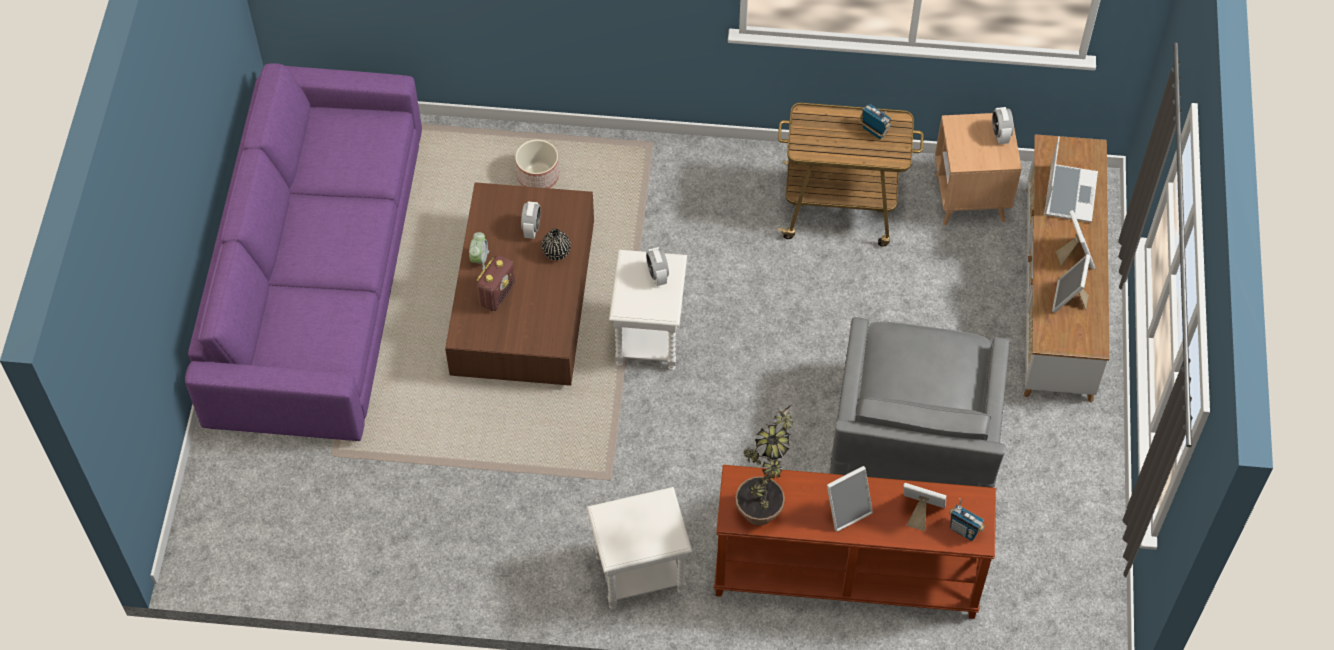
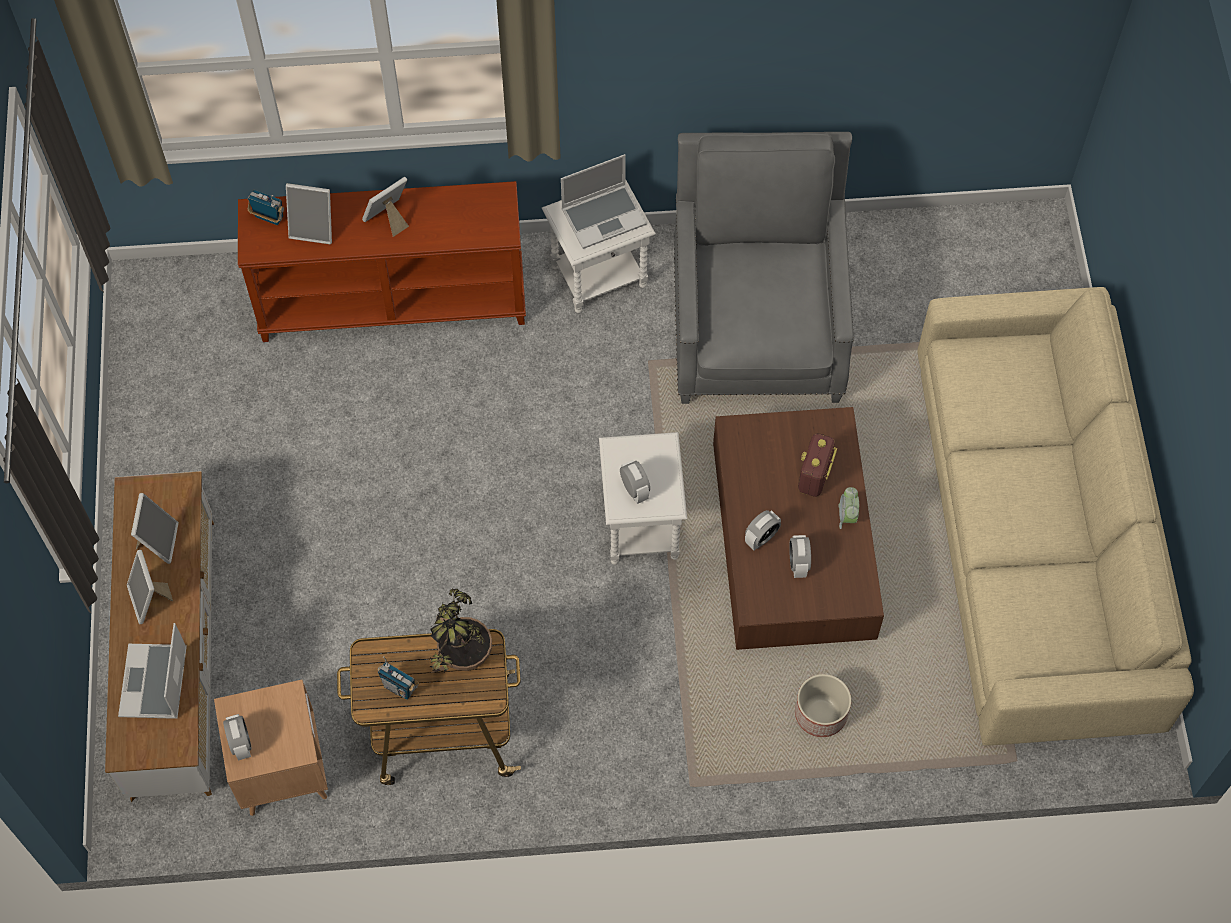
camera: 170 degrees right, 5 degrees up
purple sofa [185,63,422,441] -> beige sofa [918,287,1194,745]
black vase [542,229,571,260] -> alarm clock [745,510,781,550]
potted plant [735,404,793,526] -> potted plant moved to [430,588,492,673]
grey armchair [829,317,1010,488] -> grey armchair moved to [674,132,854,404]
none -> laptop [561,154,646,249]

